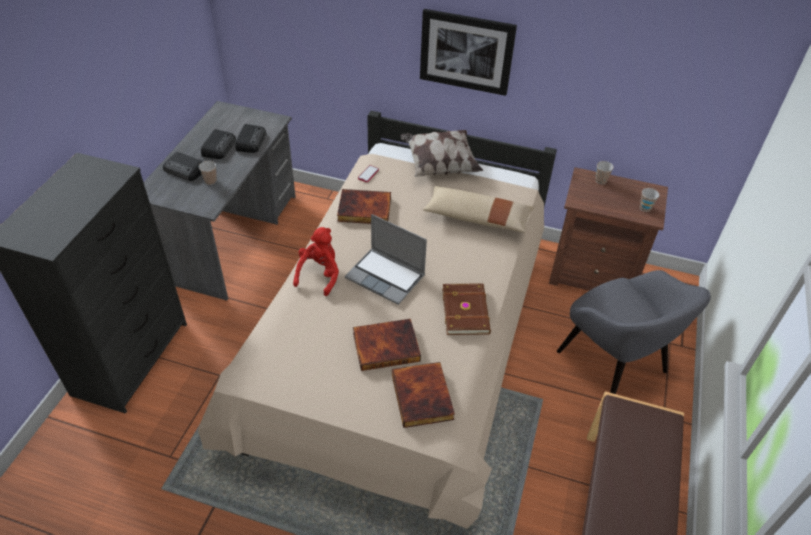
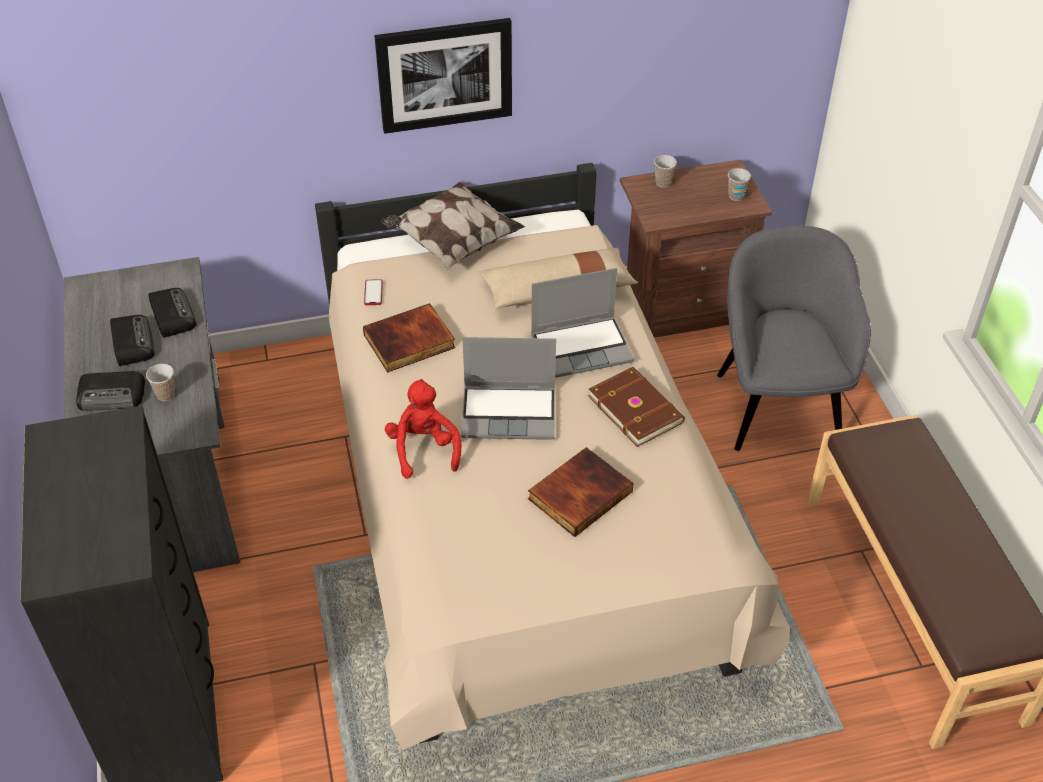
camera: 30 degrees left, 0 degrees up
book [392,362,455,428] -> none
grey armchair [557,270,711,394] -> grey armchair turned 120 degrees counterclockwise [717,226,871,451]
none -> laptop [531,268,634,378]

